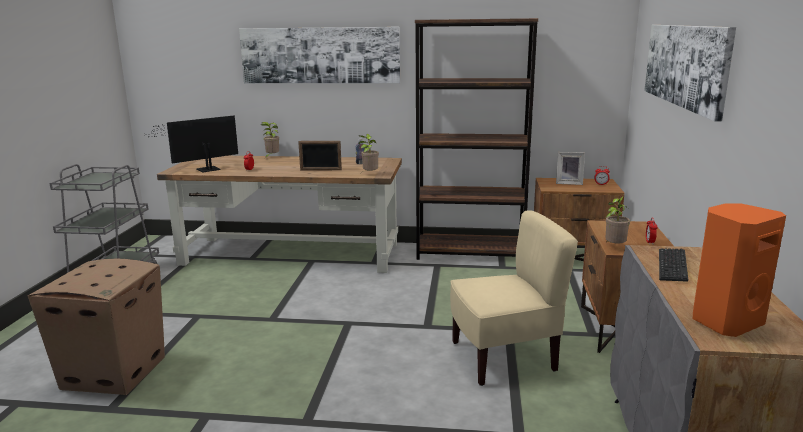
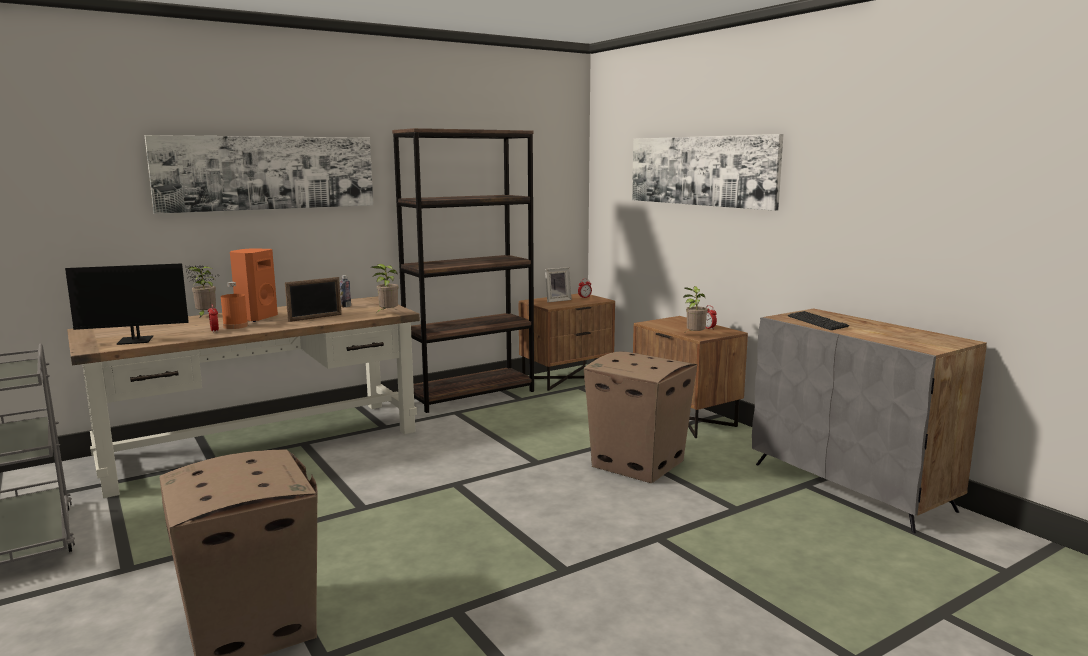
camera: 40 degrees left, 5 degrees down
monitor [146,115,238,173] -> monitor turned 120 degrees counterclockwise [65,263,217,345]
beige chair [450,210,578,386] -> cardboard box [584,351,697,483]
orange speaker [693,203,786,337] -> orange speaker moved to [230,248,278,322]
none -> orange bottle [221,282,248,329]

